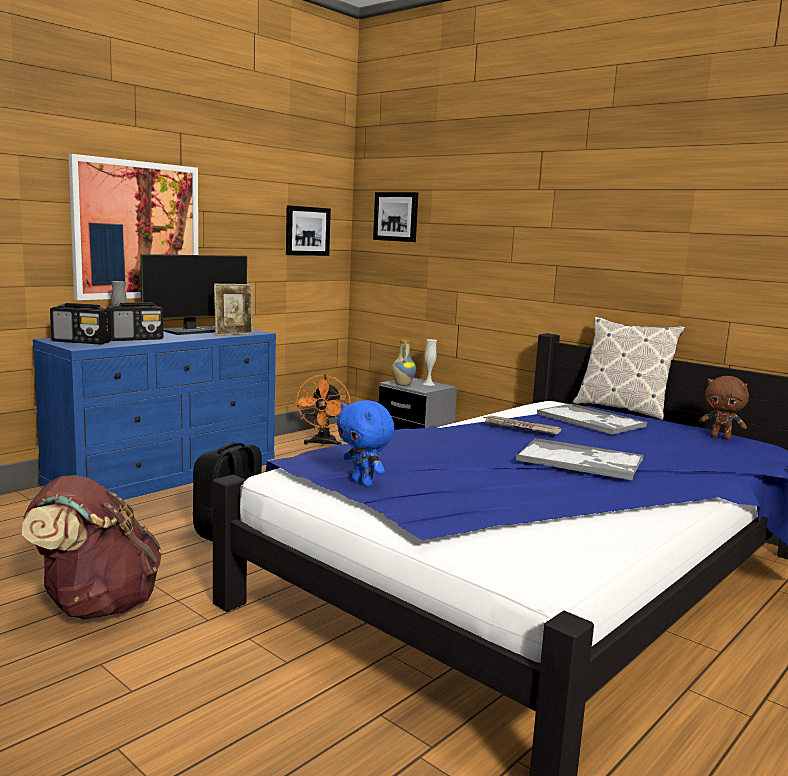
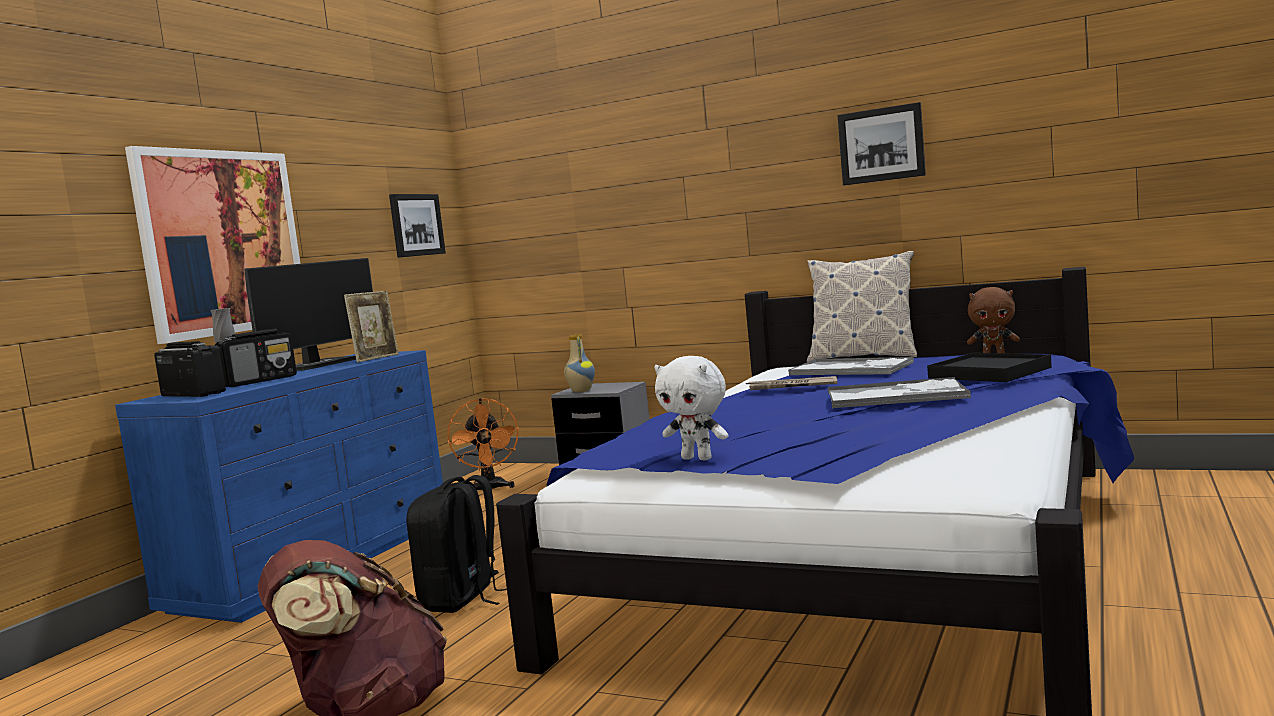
camera: 15 degrees left, 5 degrees down
radio [50,303,111,345] -> radio turned 135 degrees counterclockwise [154,341,226,397]
blue plush toy [337,400,394,486] -> white plush toy [654,356,729,460]
picture [373,192,418,242] -> picture moved to [837,102,926,185]
white vase [423,339,437,386] -> none
none -> black tray [927,353,1052,382]

